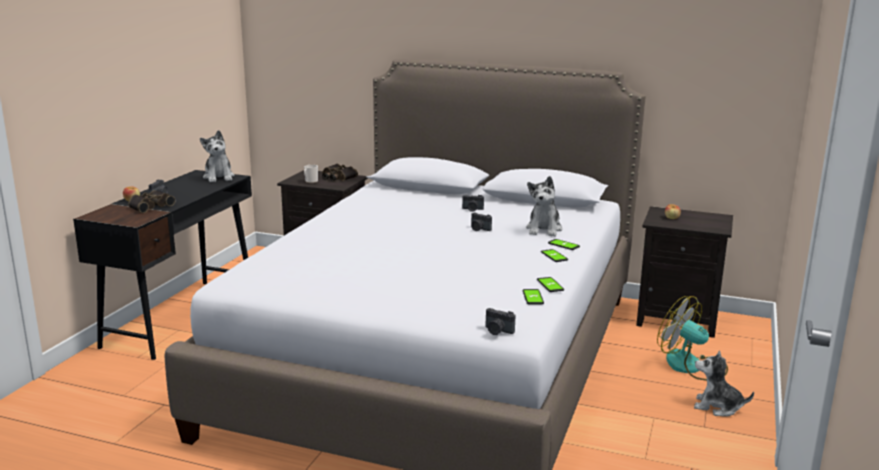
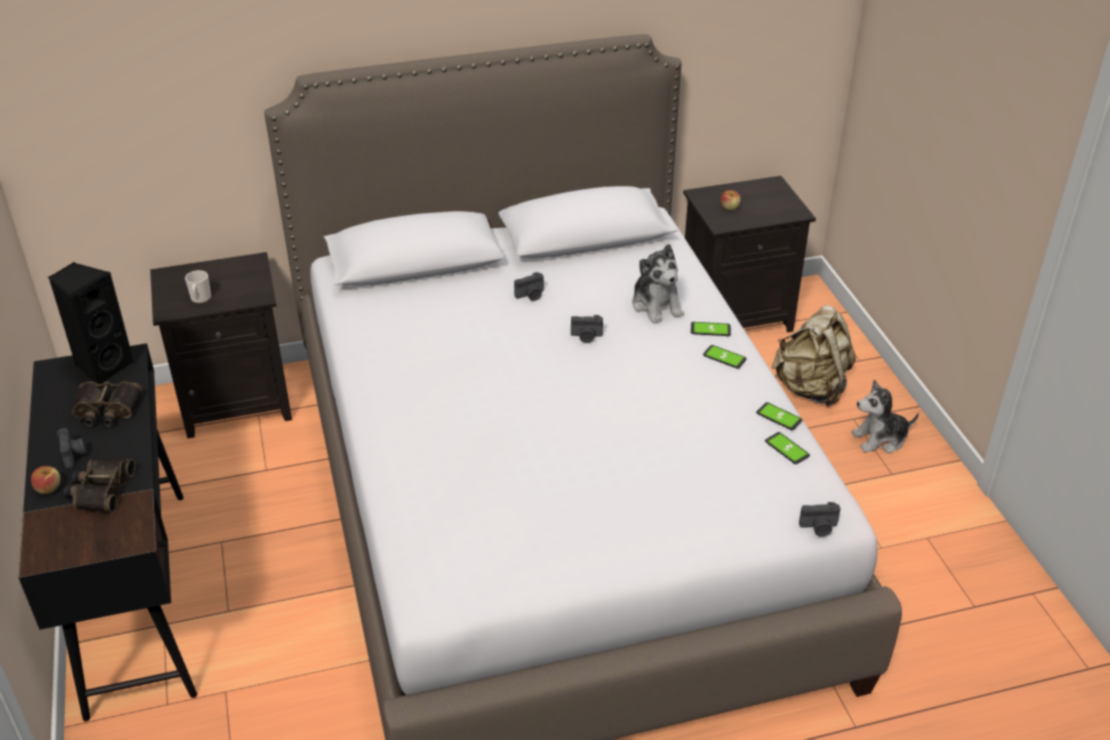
camera: 35 degrees left, 20 degrees up
plush toy [200,130,235,182] -> black speaker [48,262,134,384]
binoculars [322,164,358,181] -> binoculars moved to [72,381,143,428]
fan [657,296,728,381] -> beige backpack [772,305,856,407]

